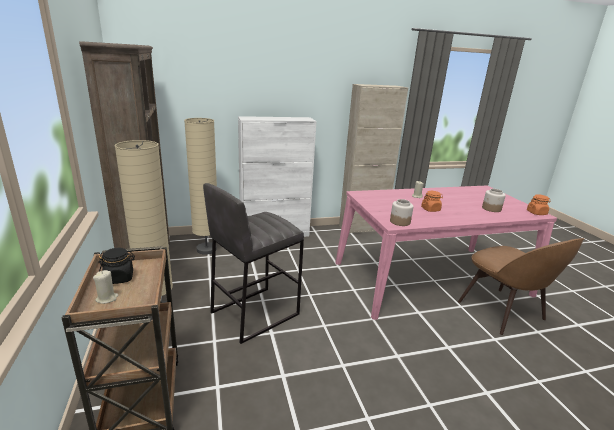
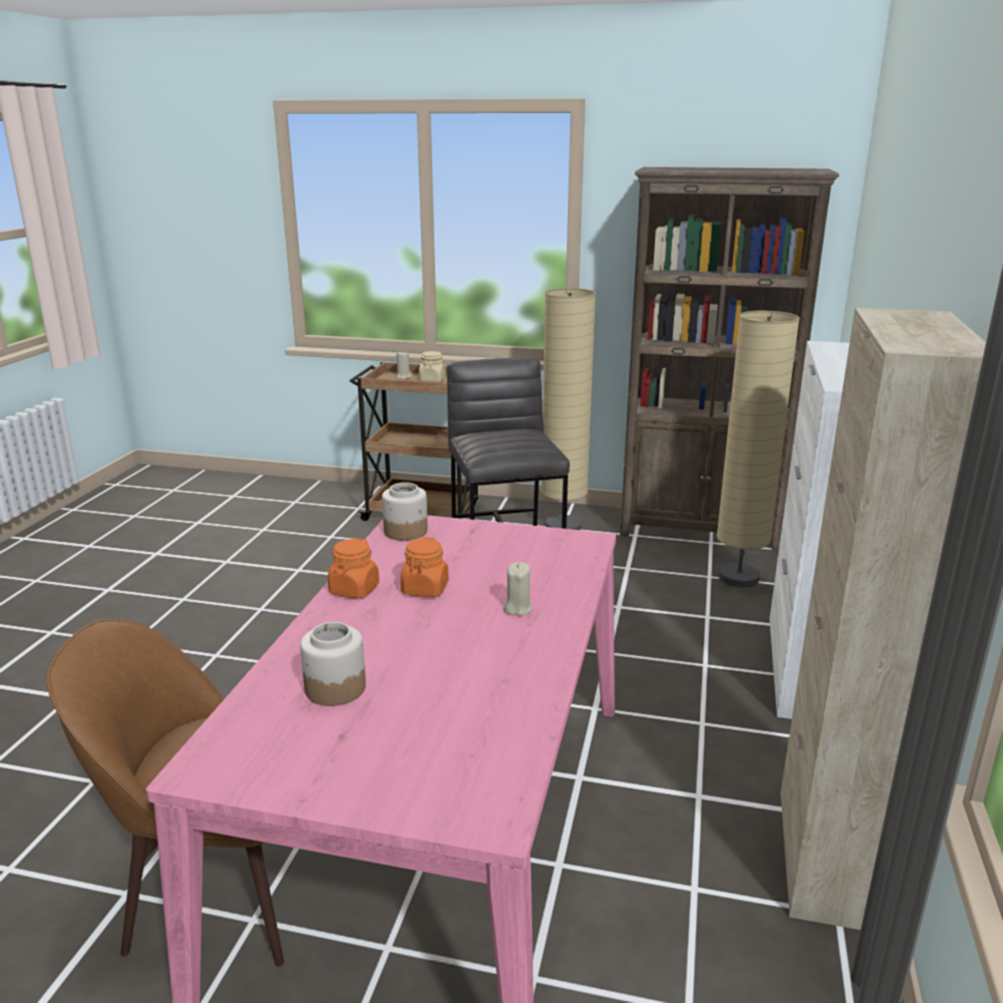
camera: 120 degrees right, 0 degrees up
black jar [98,248,135,284] -> beige jar [419,351,445,382]
orange jar [527,194,551,215] -> orange jar moved to [328,538,379,598]

